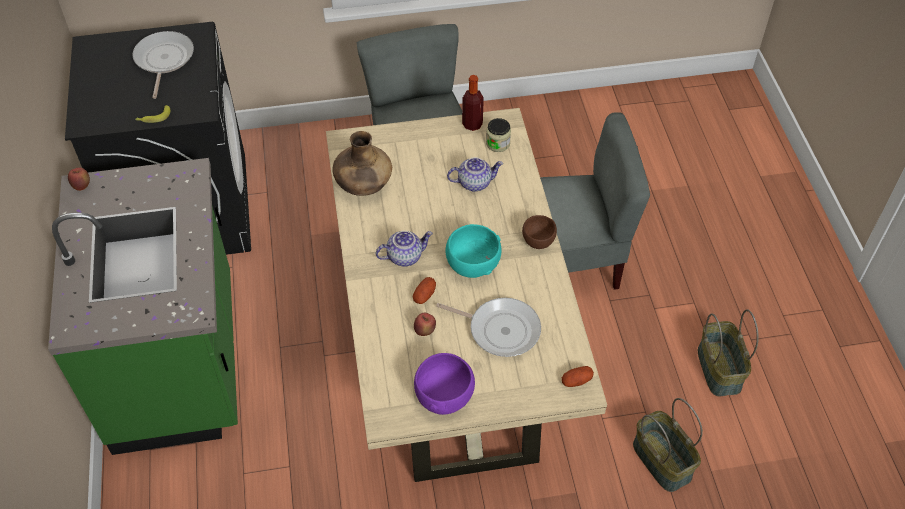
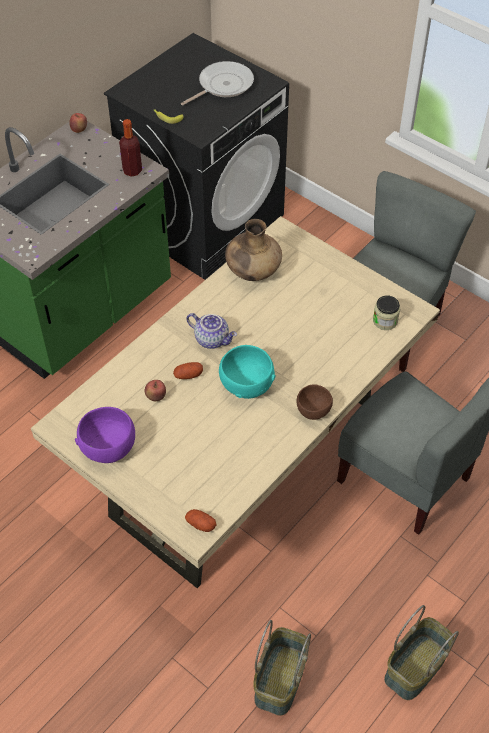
camera: 50 degrees right, 0 degrees up
frying pan [436,298,541,357] -> none
teapot [447,157,503,192] -> none
bottle [462,75,484,131] -> bottle moved to [119,119,142,177]

